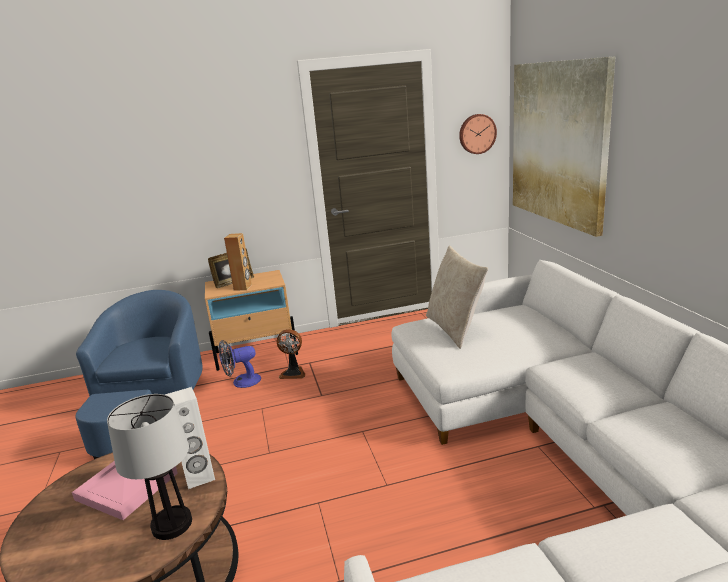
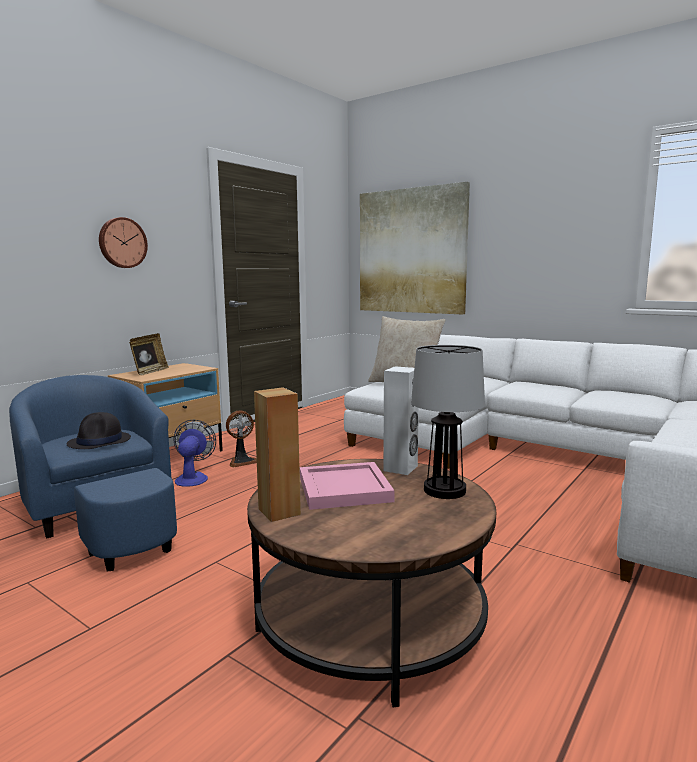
camera: 40 degrees left, 10 degrees down
fan [219,340,261,388] -> fan turned 150 degrees clockwise [173,420,216,487]
brown speaker [224,233,252,291] -> brown speaker moved to [254,387,301,522]
wall clock [459,114,497,154] -> wall clock moved to [99,217,148,268]
none -> black hat [67,412,131,449]

